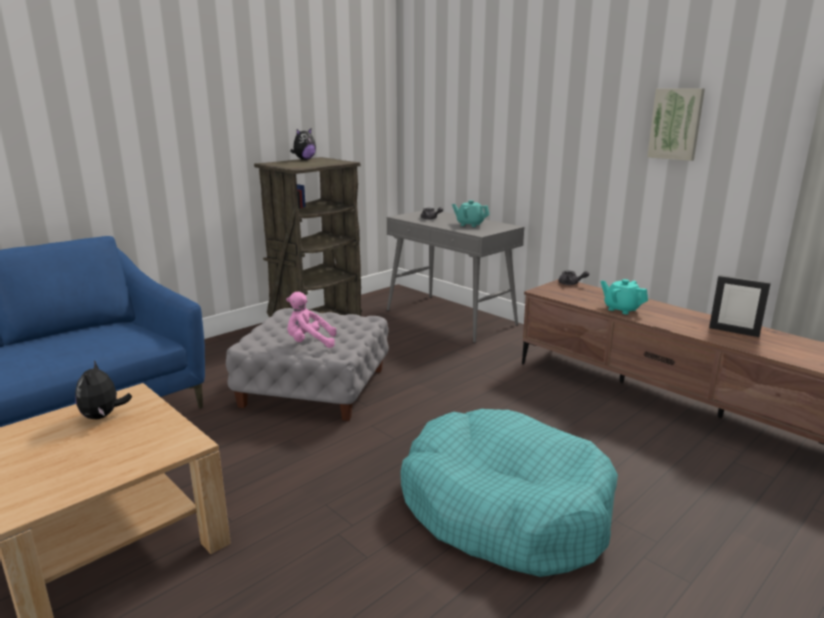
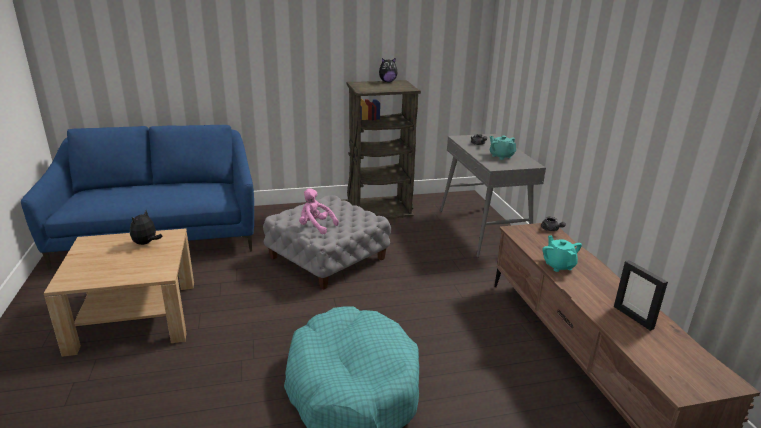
camera: 30 degrees right, 5 degrees up
picture [647,88,705,161] -> none

